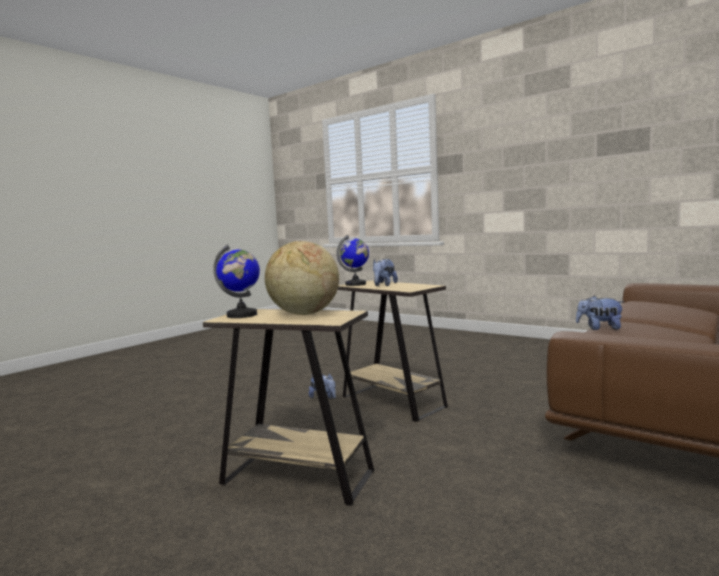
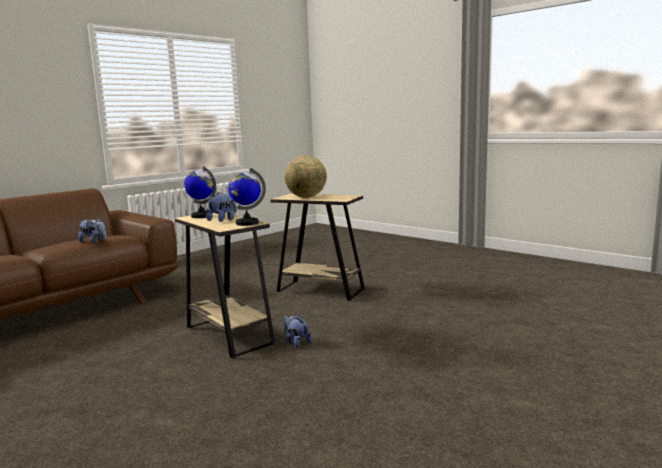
camera: 175 degrees left, 5 degrees up
globe [213,244,260,318] -> globe moved to [184,166,216,218]

